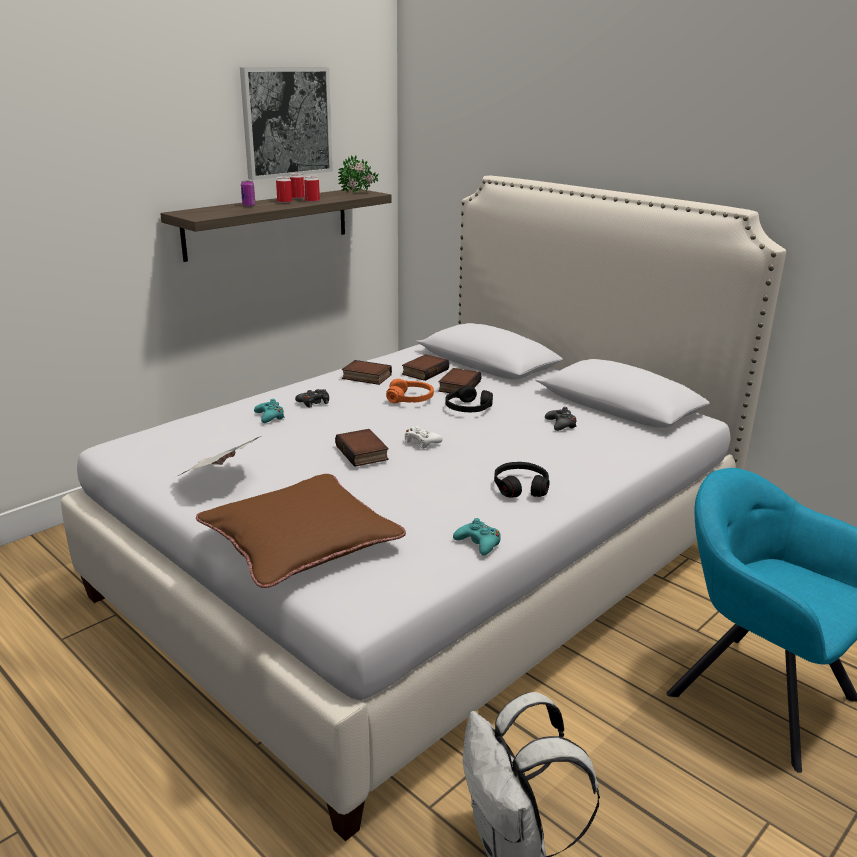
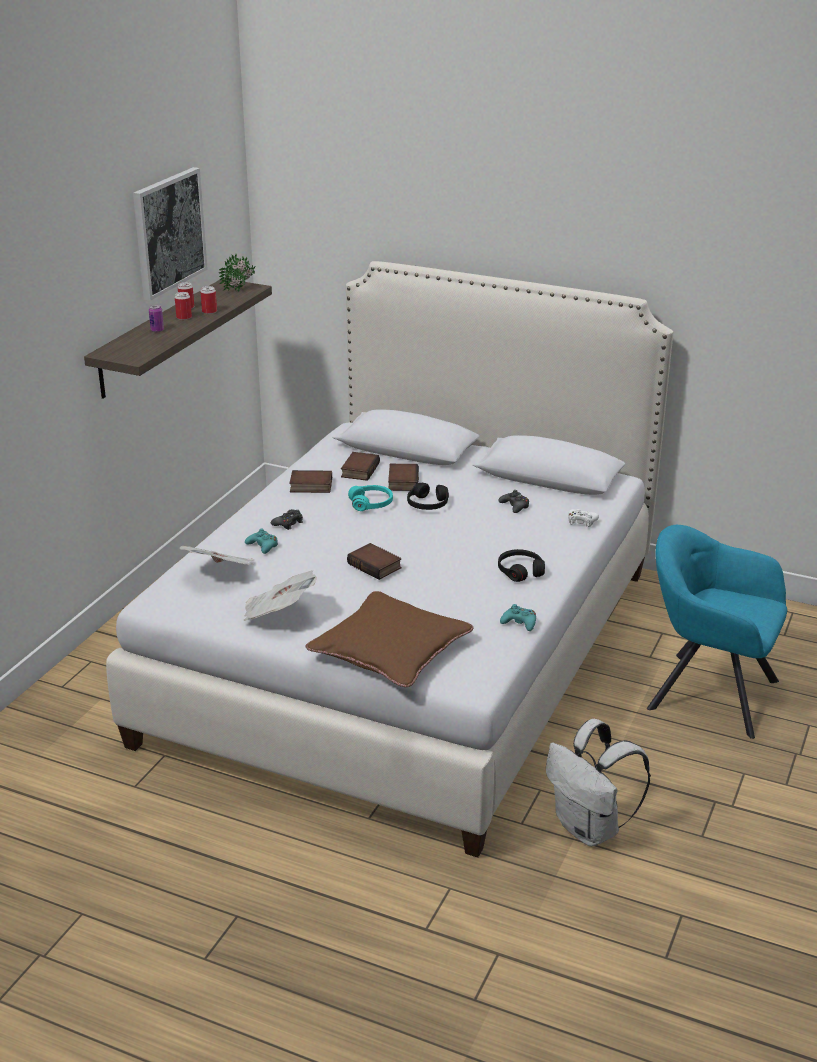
camera: 20 degrees left, 5 degrees up
orange headphones [386,379,434,403] -> turquoise headphones [348,485,393,511]
white game controller [405,426,443,449] -> white game controller moved to [568,509,599,527]
none -> newspaper [179,546,255,565]

